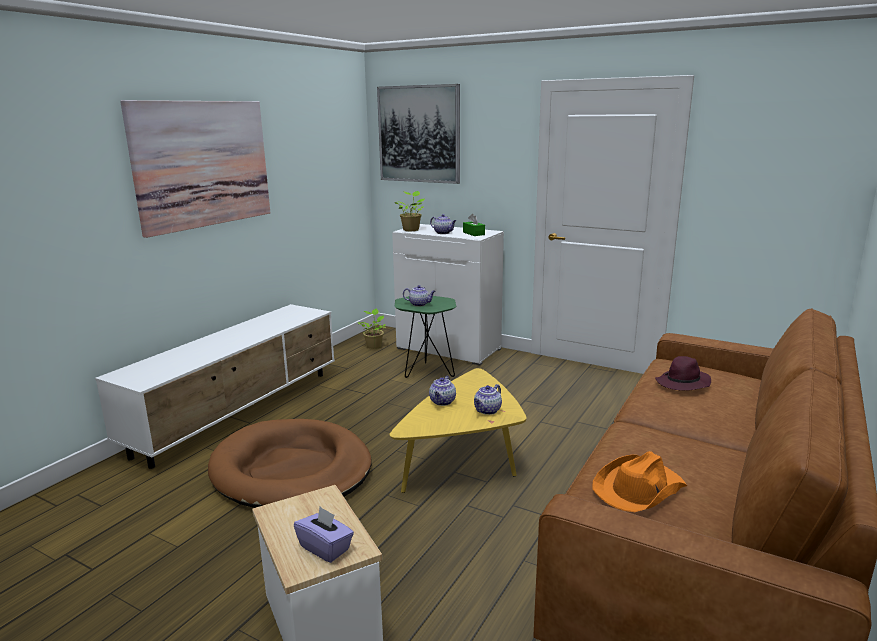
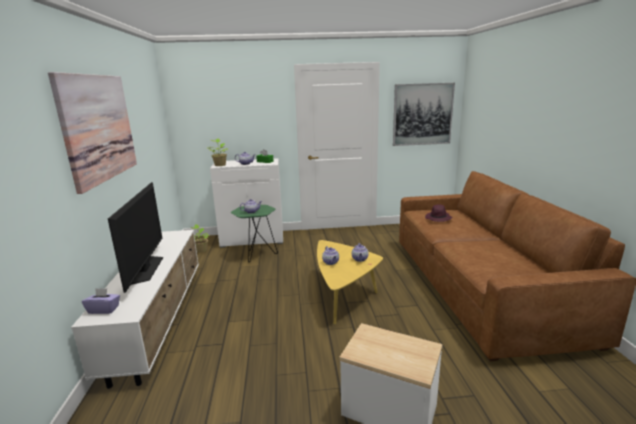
camera: 35 degrees left, 0 degrees up
brown dog bed [208,419,371,508] -> none
purple tissue box [294,507,354,563] -> purple tissue box moved to [82,288,120,314]
picture [377,84,460,184] -> picture moved to [393,83,455,146]
orange hat [592,451,687,512] -> none
none -> television [108,182,163,293]

